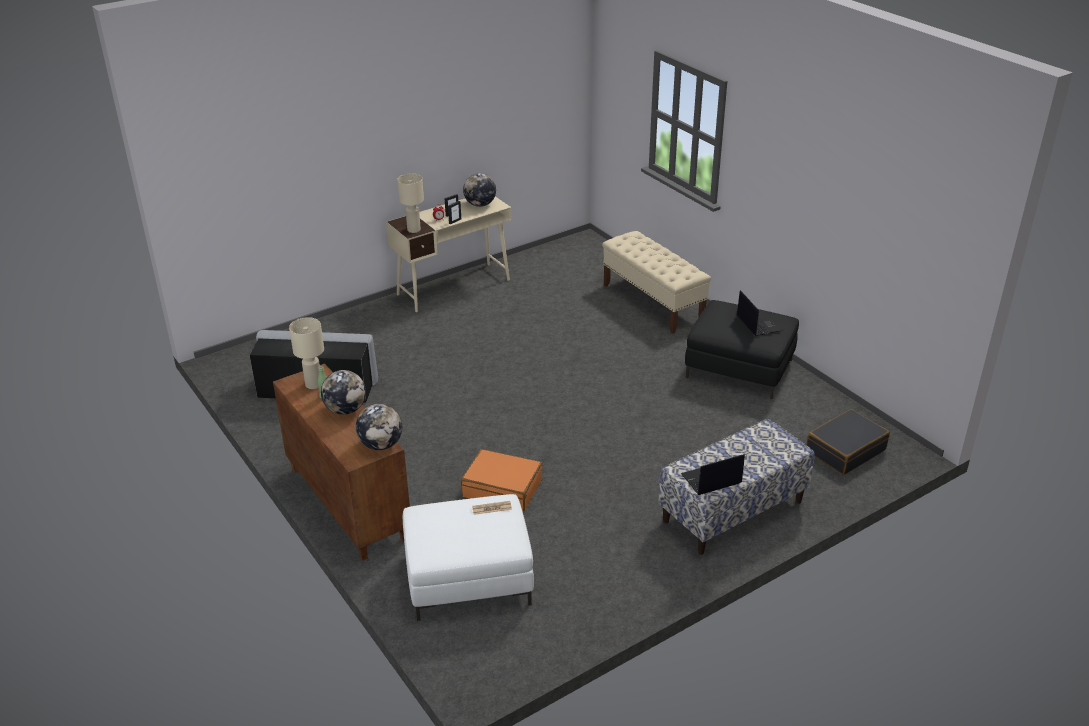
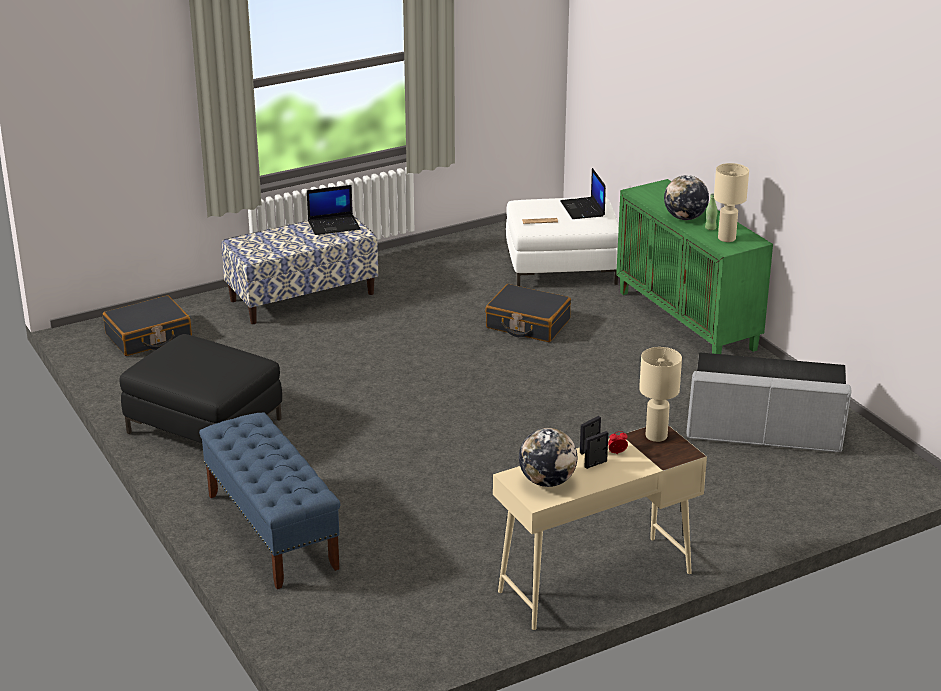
camera: 175 degrees left, 5 degrees down
brown cabinet [273,363,410,561] -> green cabinet [616,179,773,354]
globe [356,404,402,450] -> none
orange suitcase [461,449,543,511] -> black suitcase [485,284,571,342]
beige bench [602,231,711,334] -> blue bench [199,412,340,589]
laptop [737,290,782,336] -> laptop moved to [560,168,606,219]

